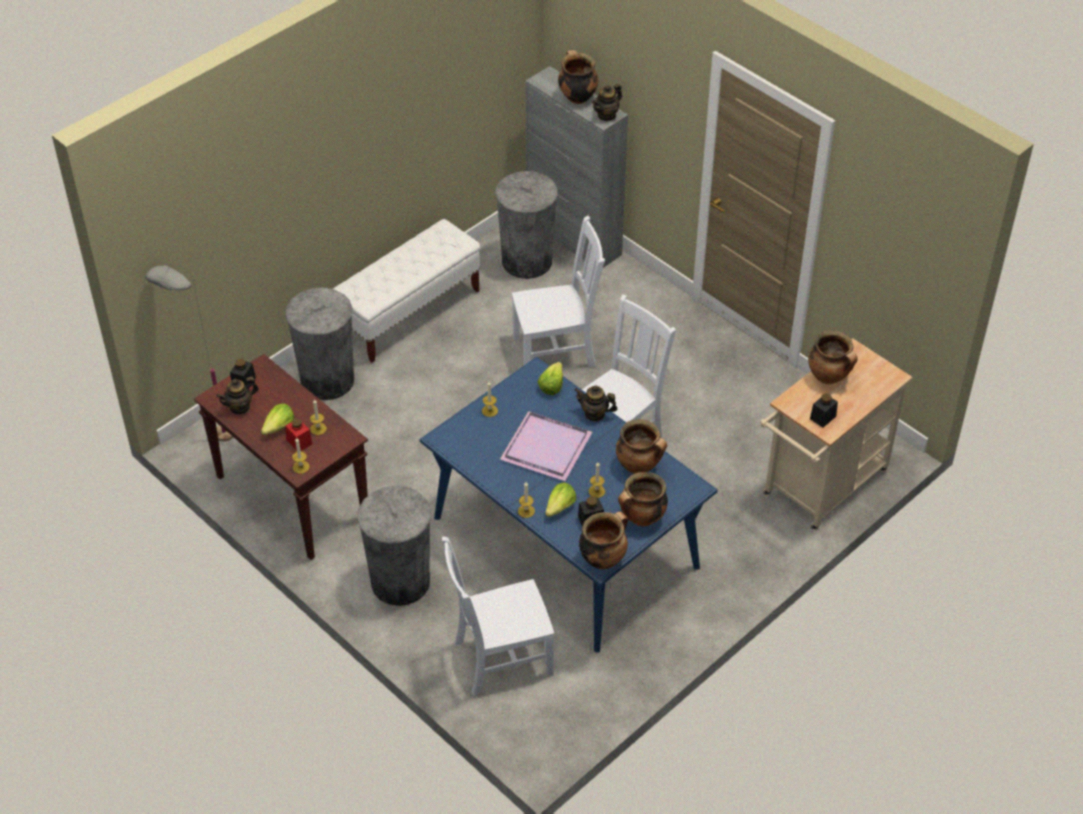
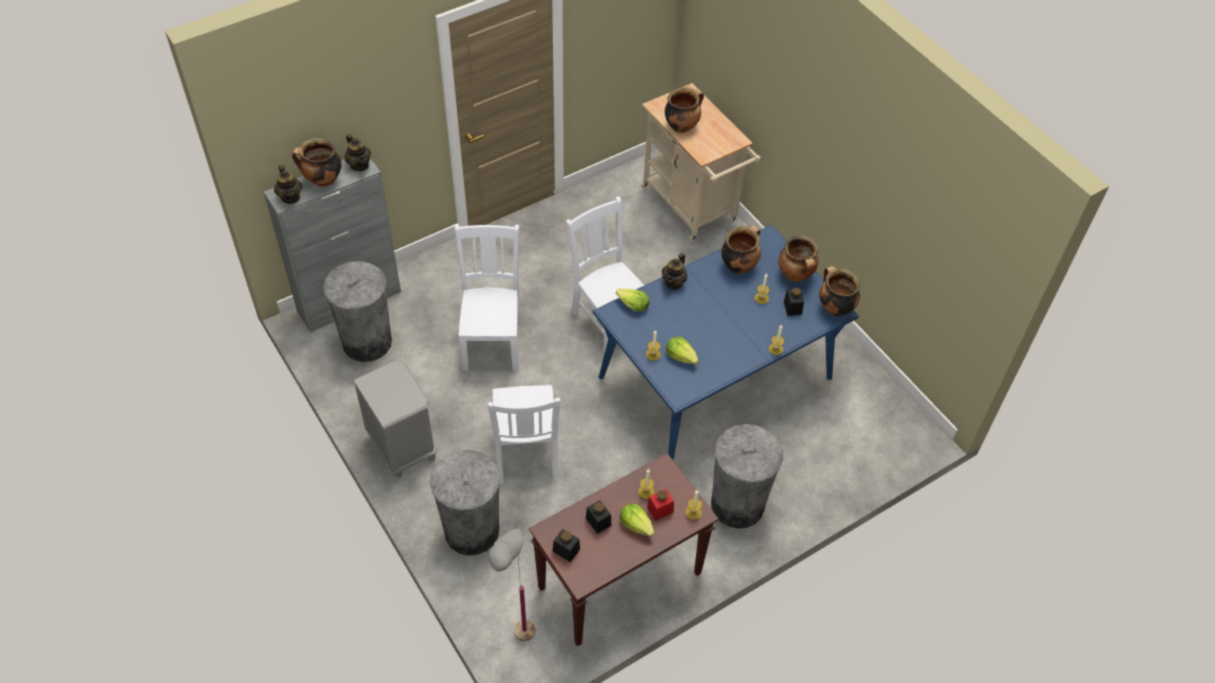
camera: 80 degrees left, 5 degrees up
teapot [216,376,259,415] -> teapot moved to [274,165,302,204]
white bench [333,219,480,363] -> grey nightstand [353,361,437,478]
white chair [442,536,554,696] -> white chair moved to [488,385,561,484]
purple tray [500,411,592,481] -> none
lettuce [545,483,576,517] -> lettuce moved to [666,337,699,365]
black jar [810,393,838,427] -> black jar moved to [586,500,611,534]

